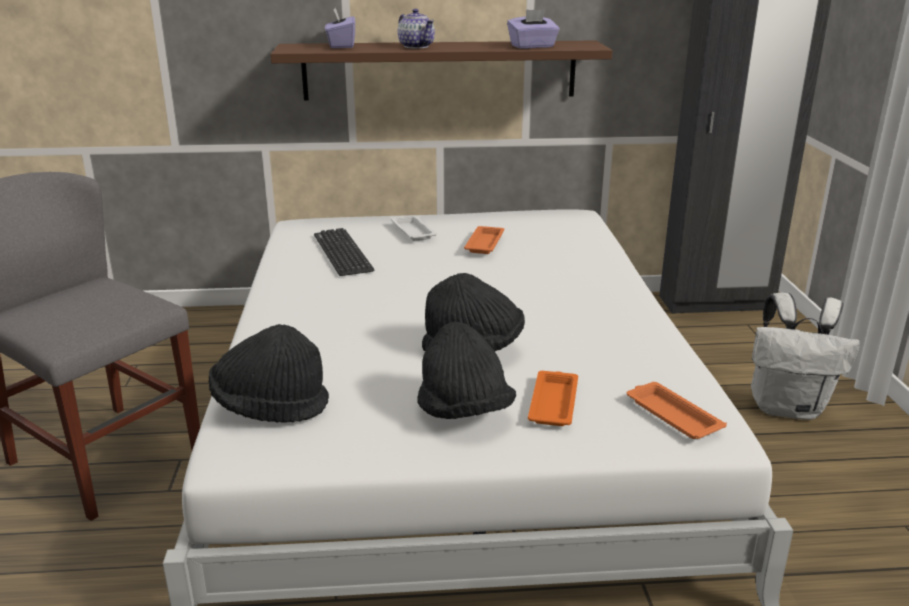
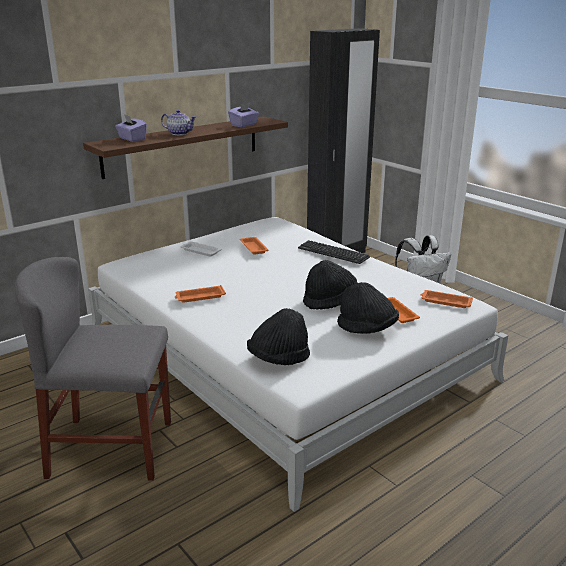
camera: 35 degrees left, 0 degrees up
keyboard [314,228,374,276] -> keyboard moved to [298,240,370,264]
none -> orange tray [175,285,226,303]

